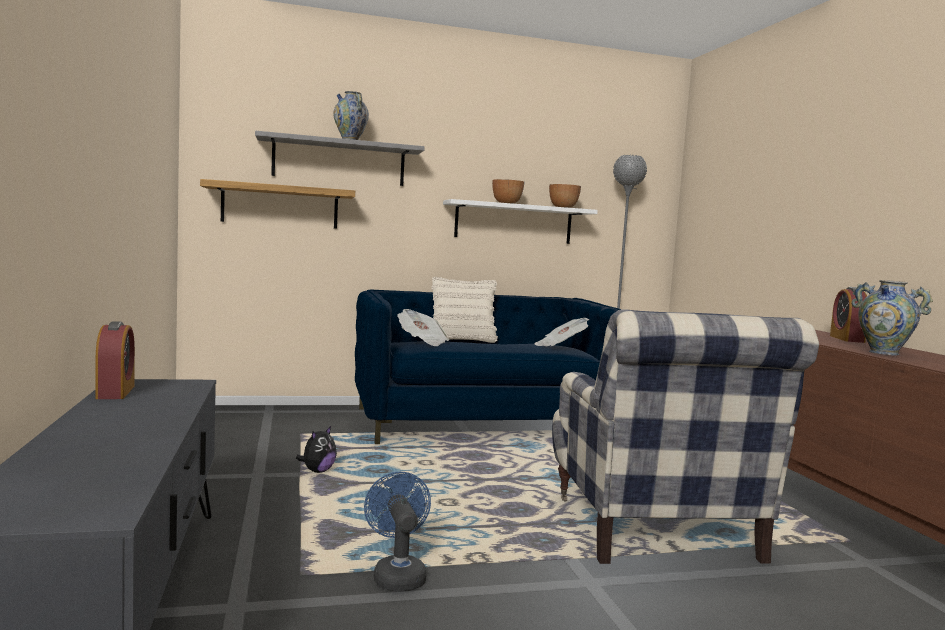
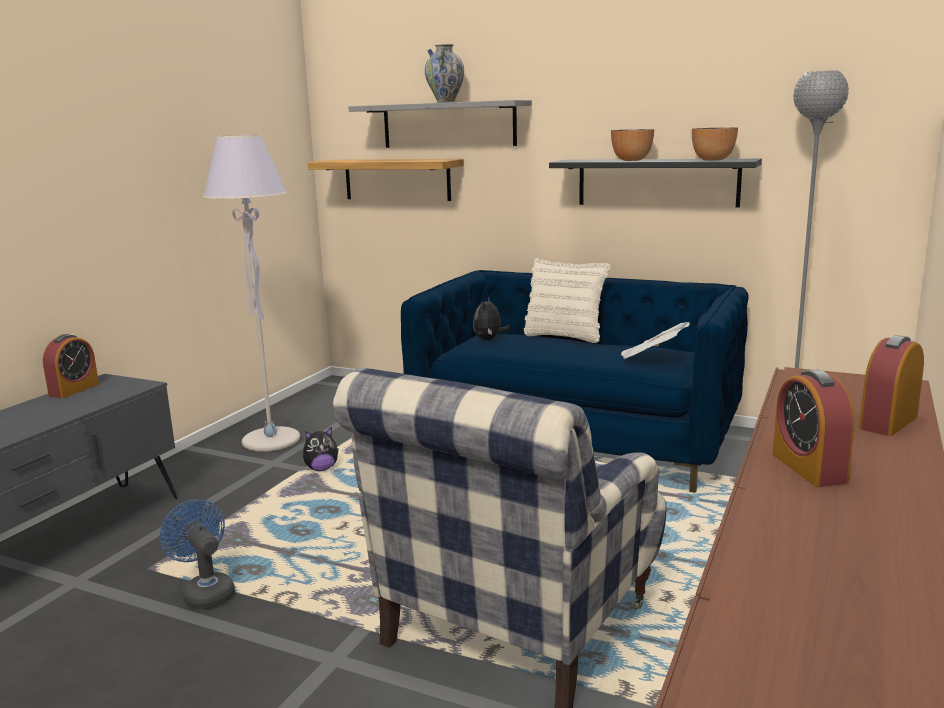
camera: 40 degrees right, 10 degrees up
blue fan [364,472,431,591] -> blue fan turned 60 degrees counterclockwise [160,499,235,609]
newspaper [397,309,449,346] -> plush toy [473,296,511,340]
white shelf [443,199,598,244] -> black shelf [549,159,762,208]
vase [851,280,933,355] -> alarm clock [773,370,855,487]
none -> grey floor lamp [203,135,300,452]

